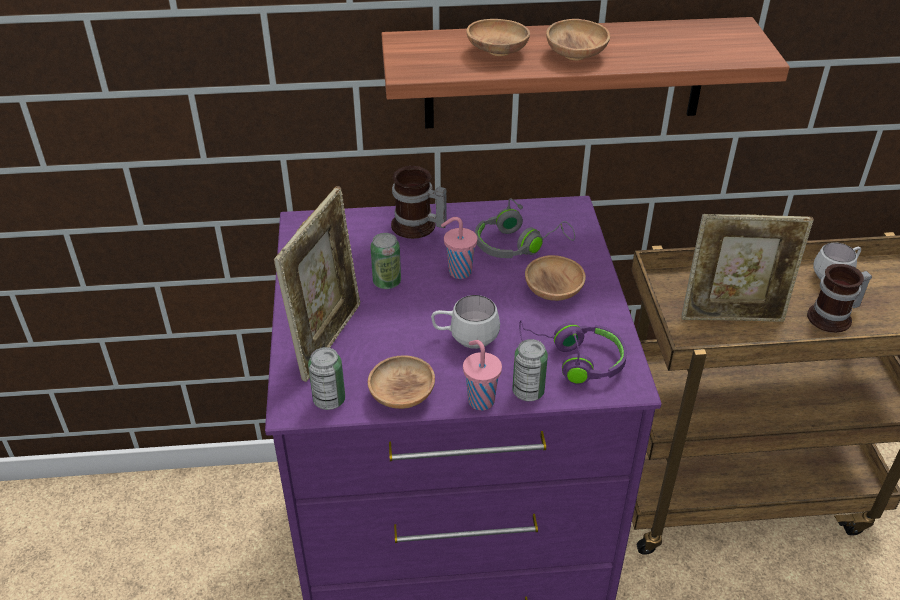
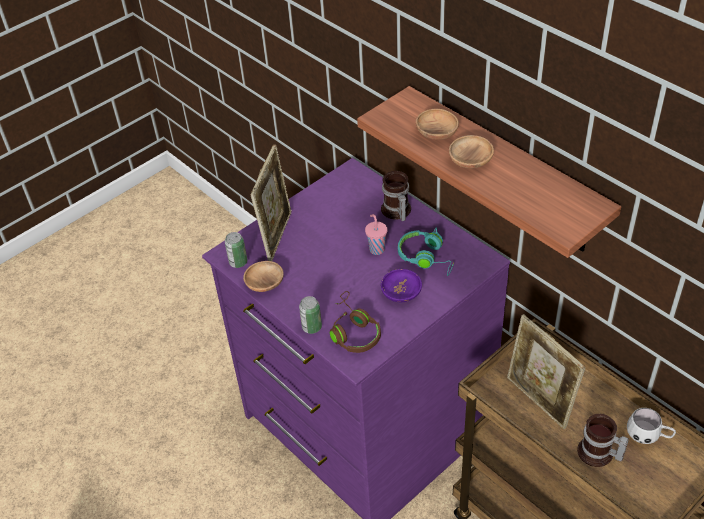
camera: 55 degrees right, 5 degrees up
picture frame [274,186,361,382] -> picture frame turned 60 degrees counterclockwise [250,145,292,261]
can [370,233,401,289] -> none
white mug [431,295,500,349] -> none
pink cup [463,340,502,410] -> none
grey headphones [475,198,575,258] -> turquoise headphones [398,227,454,276]
purple headphones [519,320,627,385] -> brown headphones [330,291,381,353]
brown bowl [525,255,586,301] -> purple bowl [381,269,422,302]

